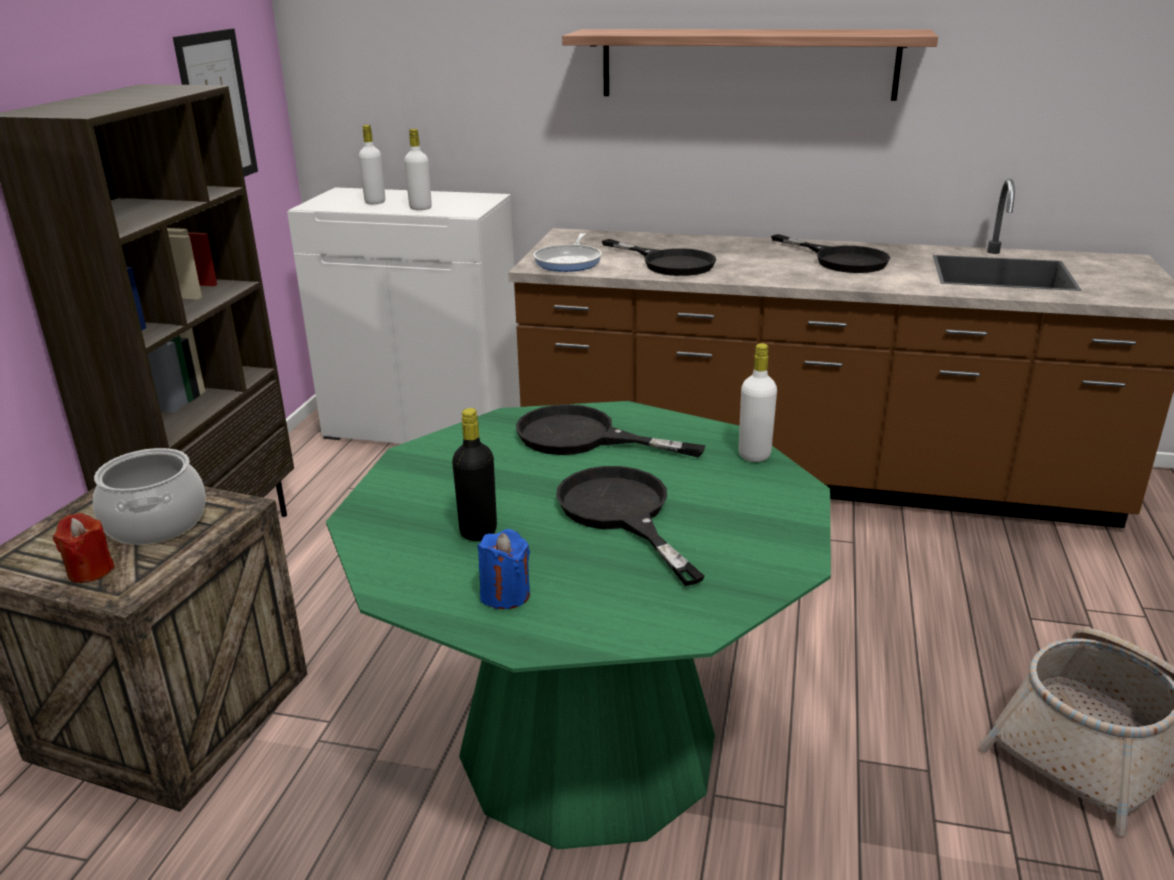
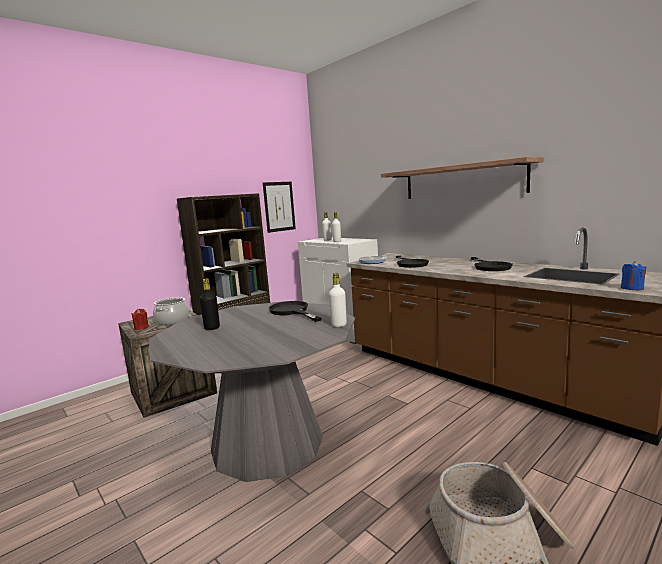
camera: 35 degrees right, 15 degrees down
green dining table [326,401,831,849] -> grey dining table [149,301,355,482]
blue candle [478,529,530,609] -> blue candle moved to [621,261,647,290]
black frying pan [556,466,705,586] -> none

